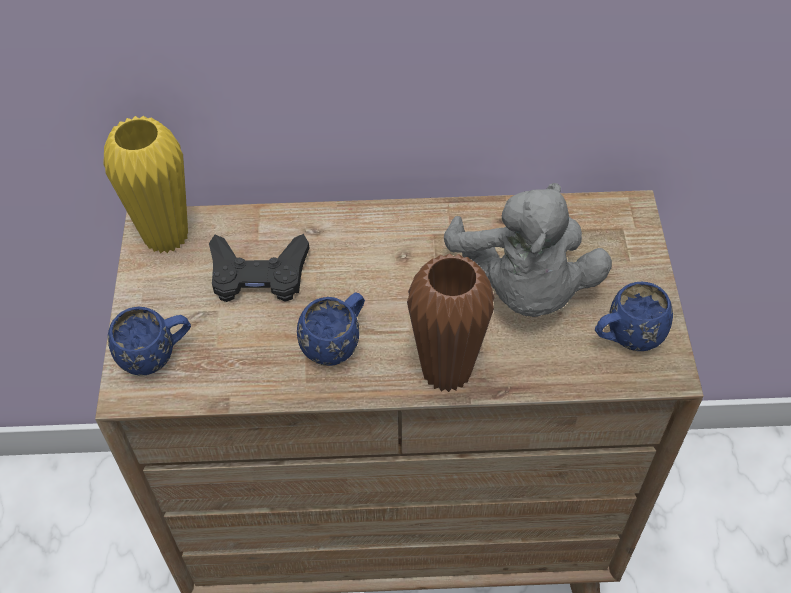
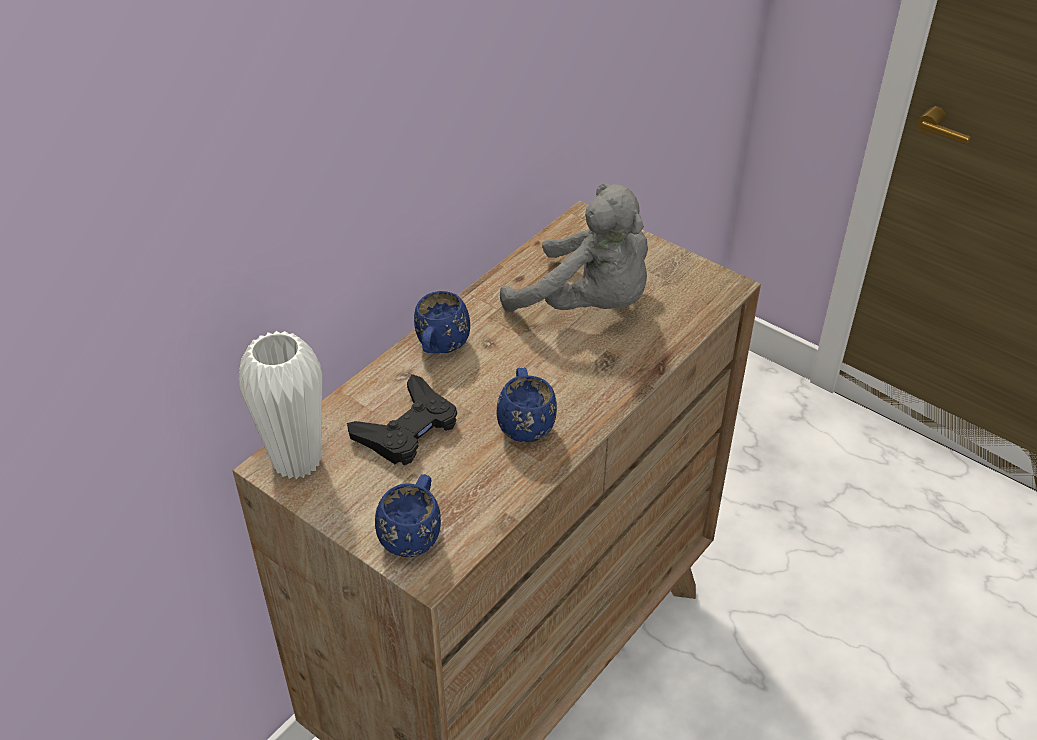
camera: 50 degrees left, 10 degrees down
yellow vase [103,116,188,253] -> white vase [238,331,322,479]
brown vase [407,253,495,392] -> none
blue mug [595,282,673,351] -> blue mug moved to [414,291,470,353]

